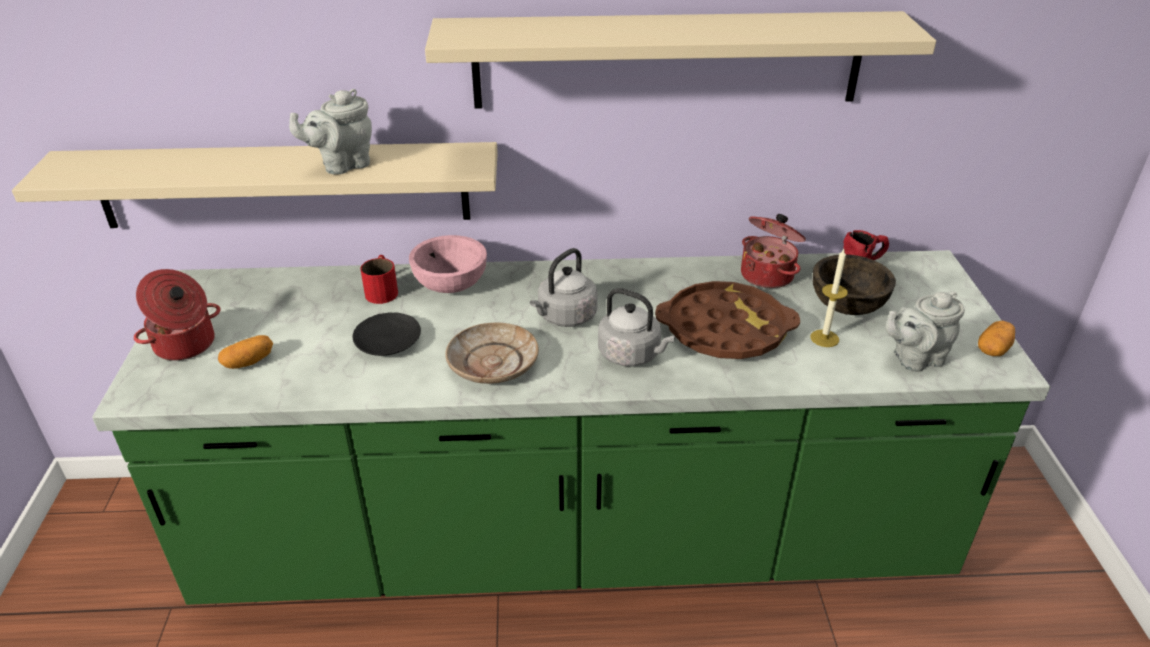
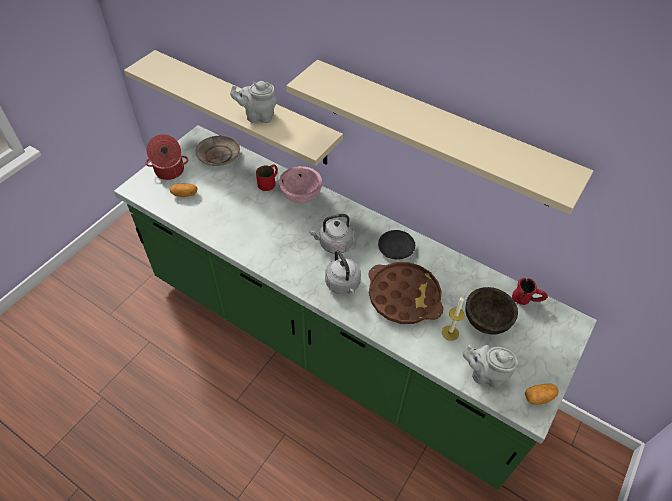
camera: 35 degrees right, 15 degrees up
black plate [353,312,421,356] -> black plate moved to [378,230,415,260]
beige plate [445,322,539,384] -> beige plate moved to [196,136,240,166]
cooking pot [741,214,806,288] -> none

